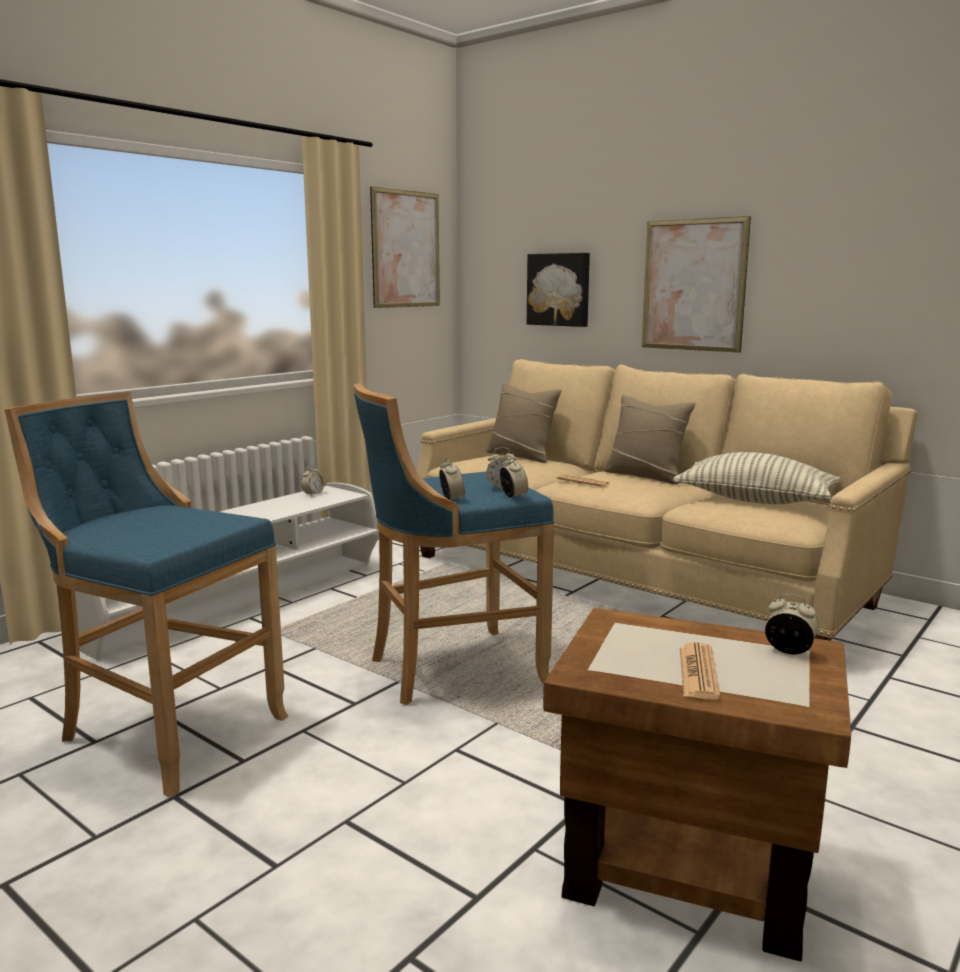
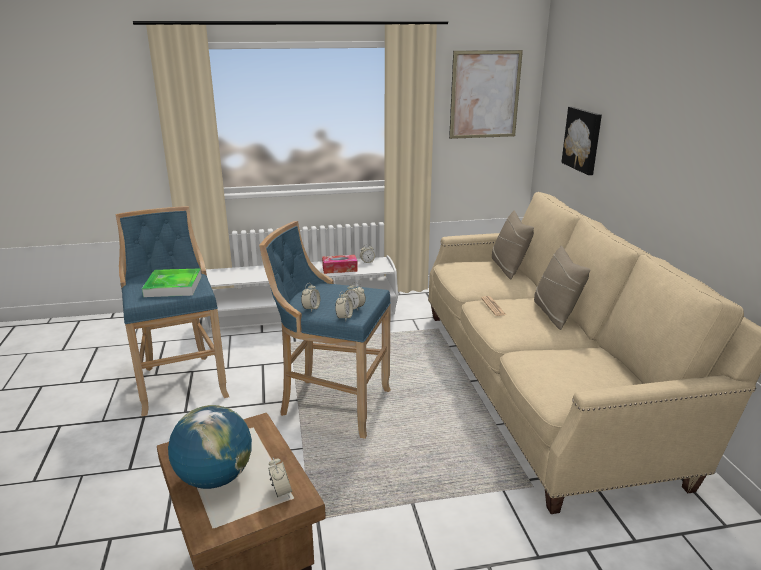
camera: 40 degrees right, 10 degrees up
picture [642,216,751,353] -> none
pillow [673,452,840,504] -> none
newspaper [680,642,720,700] -> globe [168,405,252,489]
none -> tray [142,268,202,297]
none -> tissue box [322,255,358,274]

